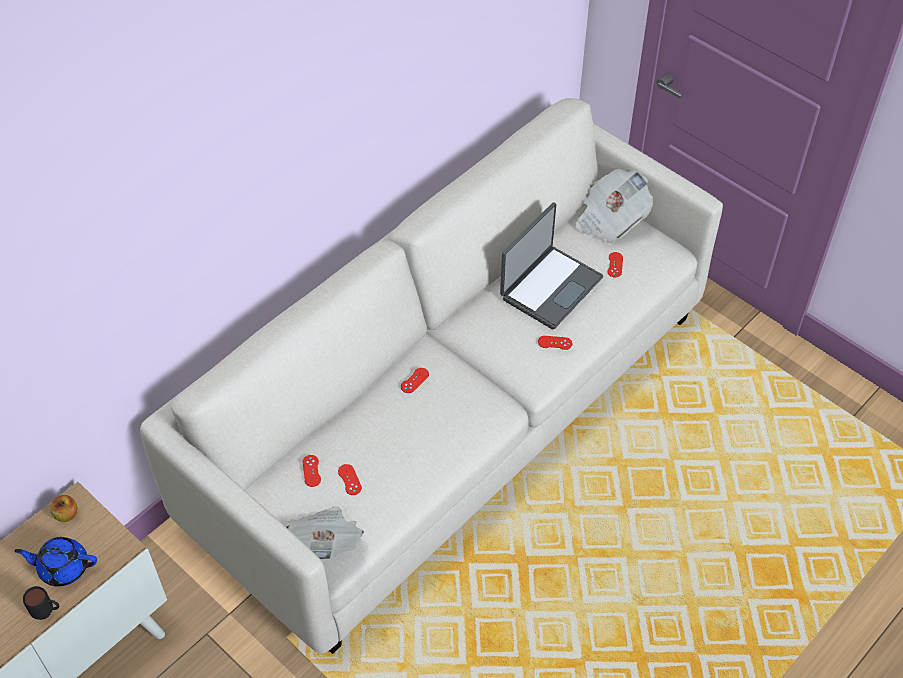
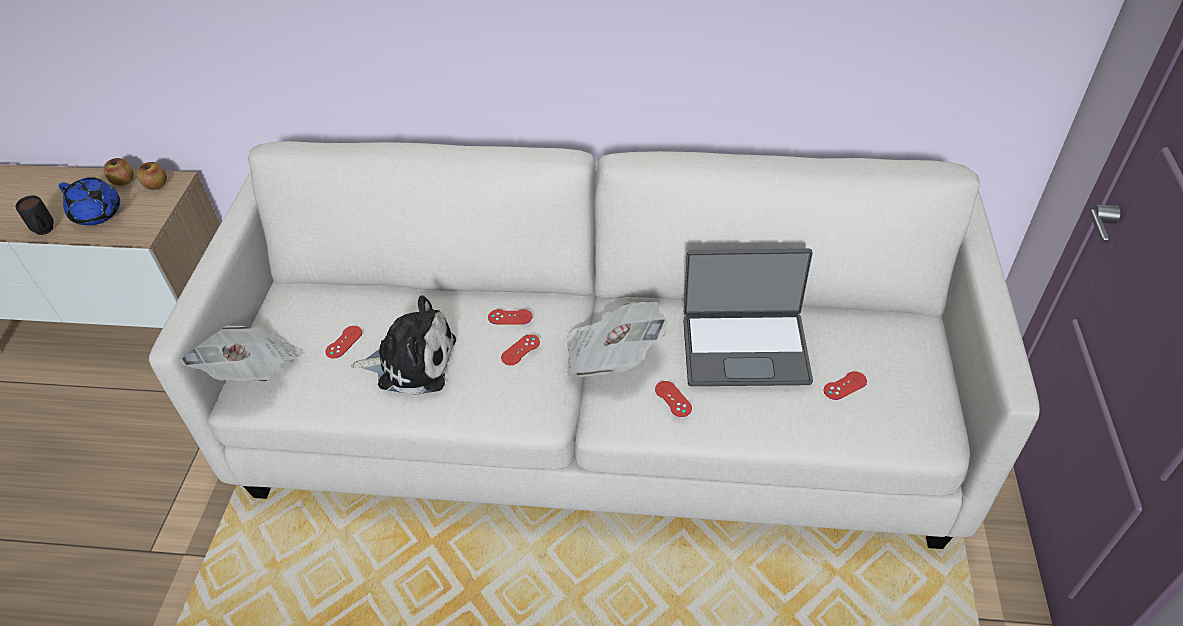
camera: 55 degrees right, 5 degrees down
blue teapot [14,537,97,587] -> blue teapot turned 150 degrees clockwise [59,177,120,225]
red game controller [303,455,321,487] -> red game controller moved to [501,334,540,365]
newspaper [575,169,653,243] -> newspaper moved to [567,302,667,377]
none -> apple [104,158,134,186]
none -> plush toy [351,295,456,396]

